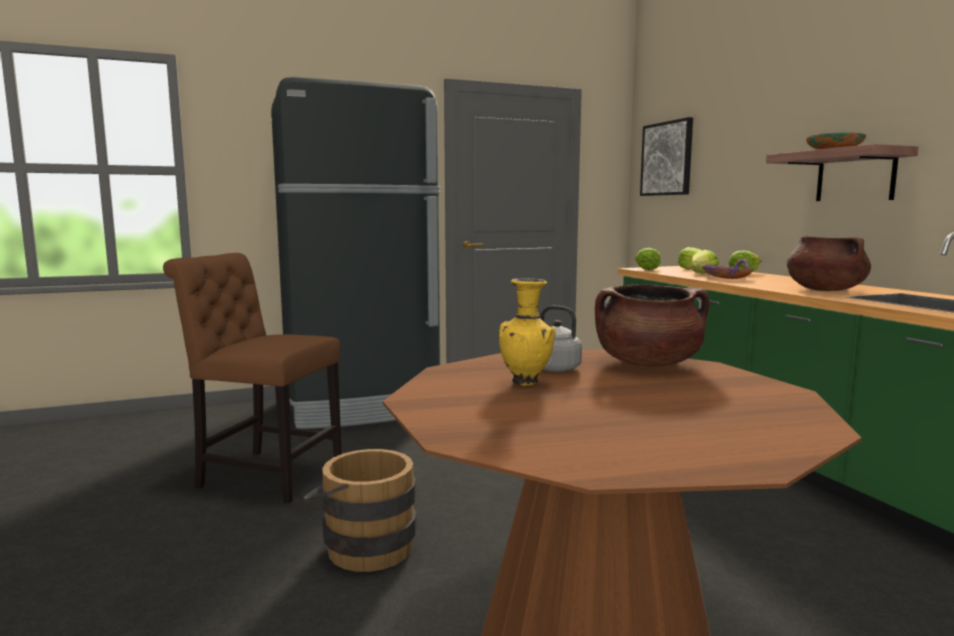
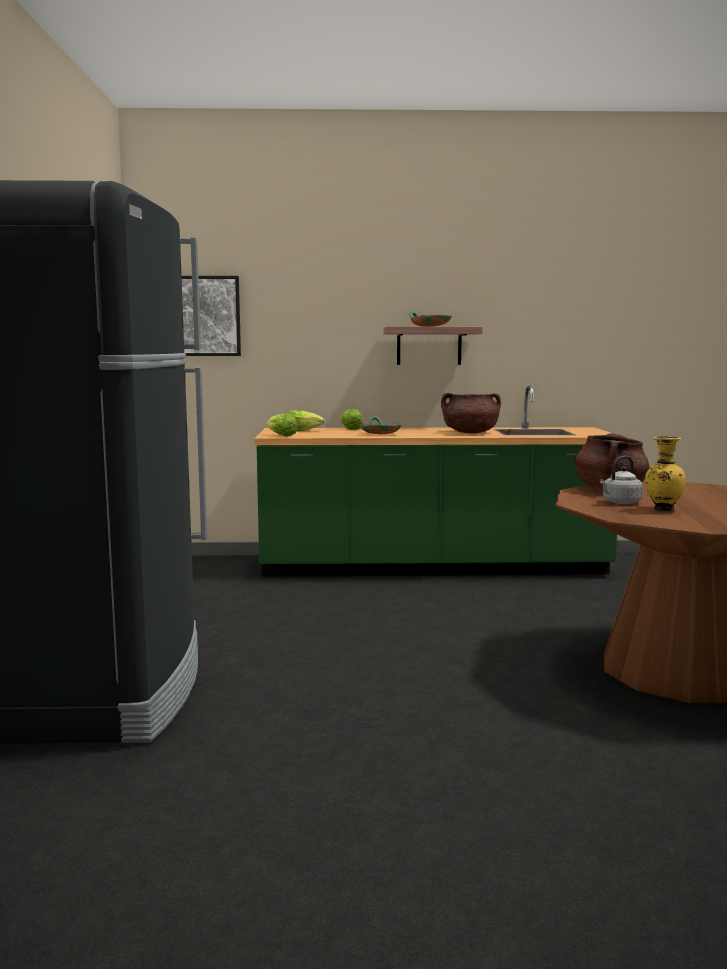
camera: 70 degrees left, 0 degrees up
brown chair [163,253,342,504] -> none
brown bucket [304,449,417,572] -> none
lettuce [691,250,719,273] -> none
purple bowl [702,259,753,279] -> green bowl [360,416,402,434]

